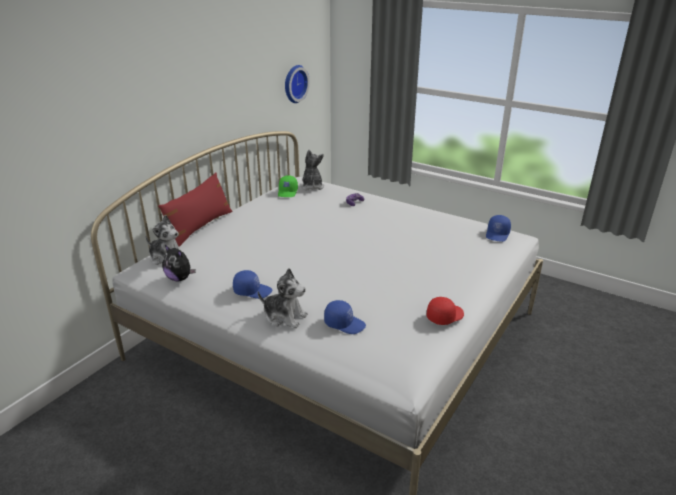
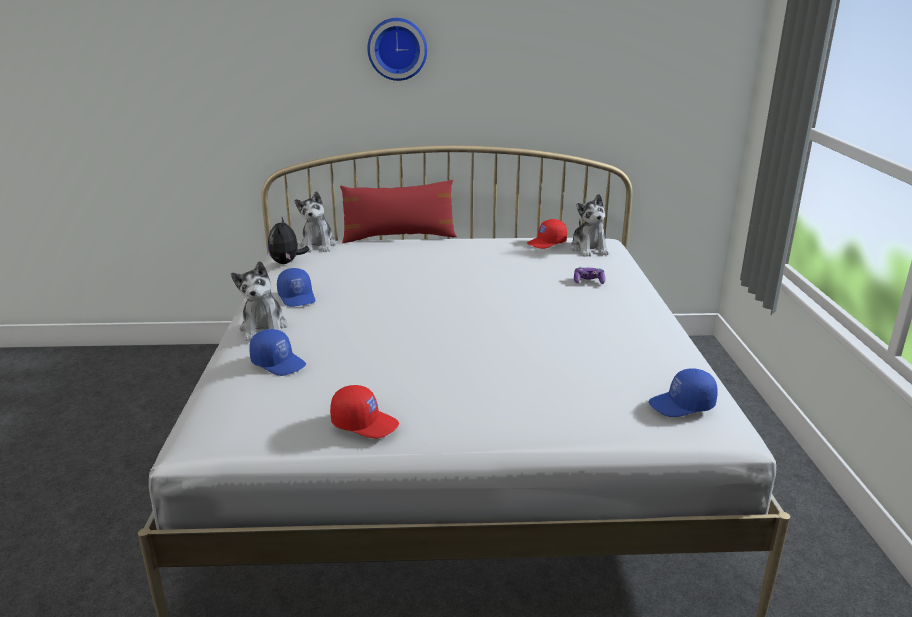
camera: 55 degrees right, 5 degrees down
green cap [278,175,298,197] -> red cap [527,219,567,249]
wall clock [285,65,310,103] -> wall clock moved to [367,18,427,81]
plush toy [301,150,324,191] -> plush toy turned 120 degrees clockwise [570,194,609,257]
blue cap [324,300,366,334] -> blue cap turned 45 degrees counterclockwise [249,329,306,376]

